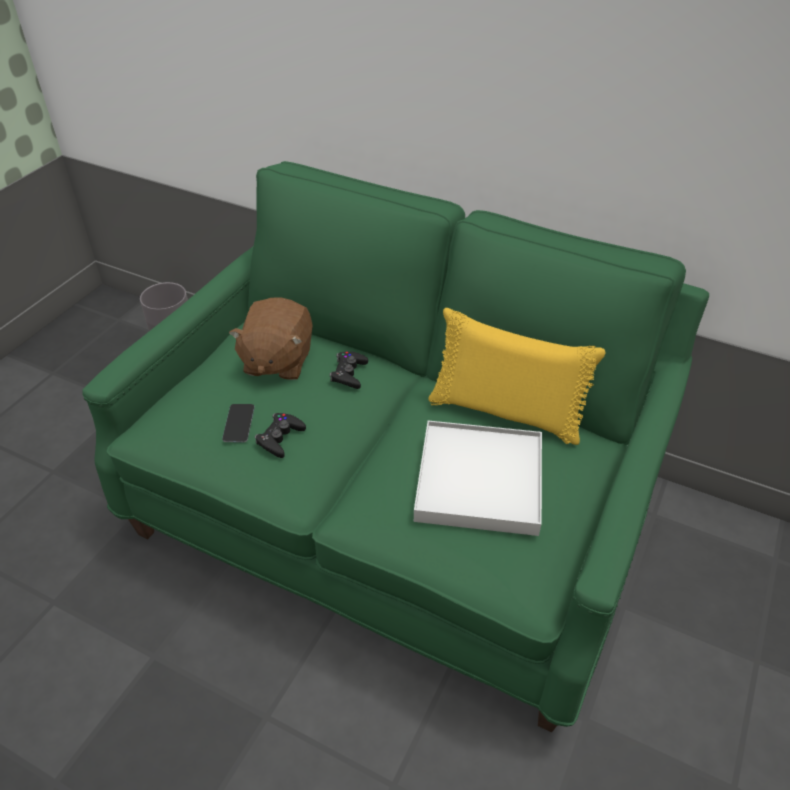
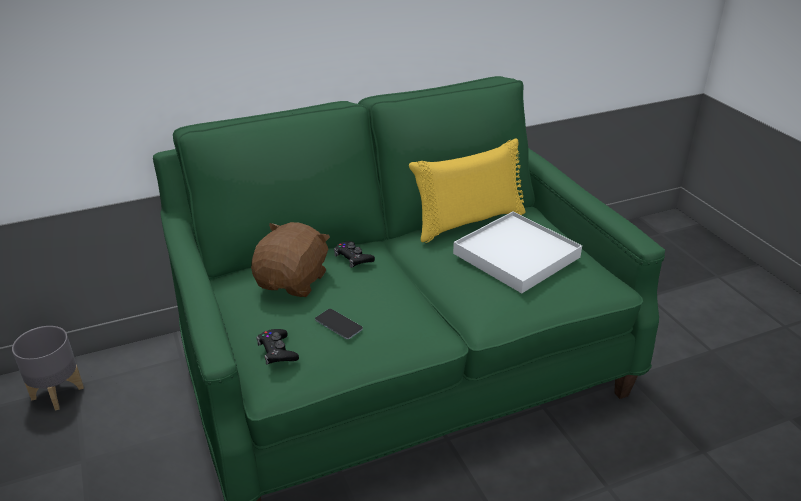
camera: 50 degrees left, 10 degrees down
brown plush toy [229,297,313,380] -> brown plush toy turned 120 degrees counterclockwise [251,222,330,297]
black game controller [255,413,306,458] -> black game controller moved to [256,329,299,365]

